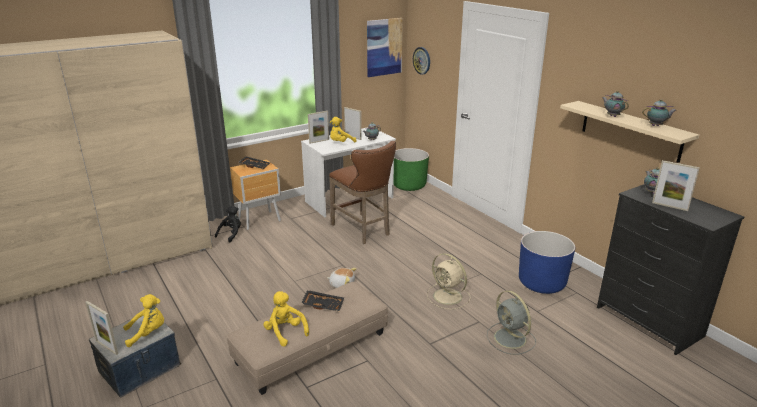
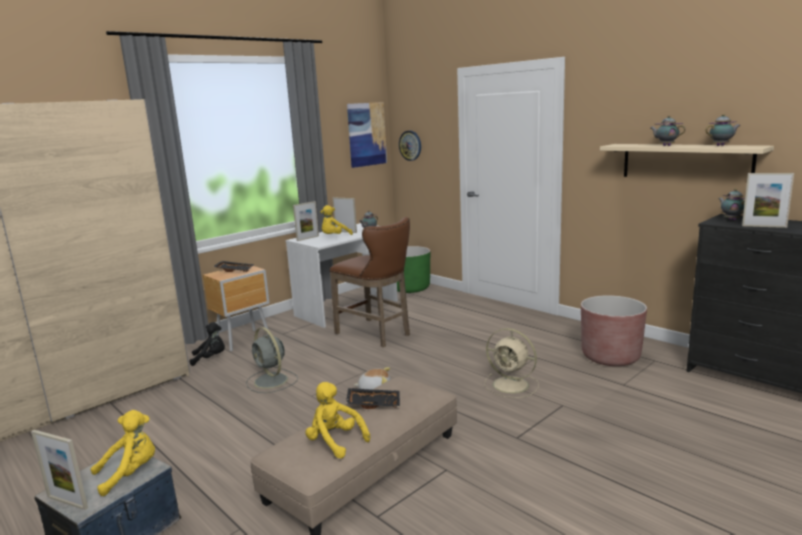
camera: 10 degrees left, 10 degrees down
black plush toy [215,206,241,242] -> black plush toy turned 60 degrees clockwise [190,322,225,366]
grey fan [487,290,536,355] -> grey fan moved to [246,327,298,393]
blue planter [519,231,575,294] -> brown planter [581,295,647,366]

